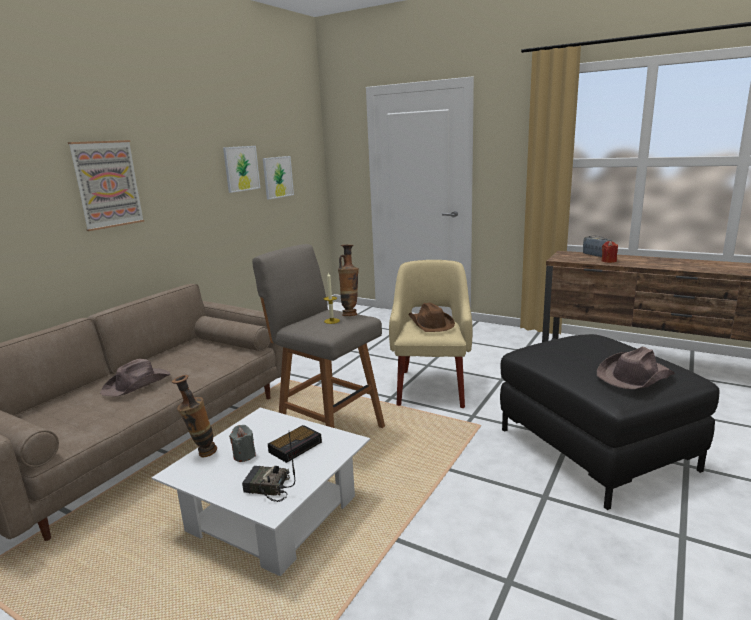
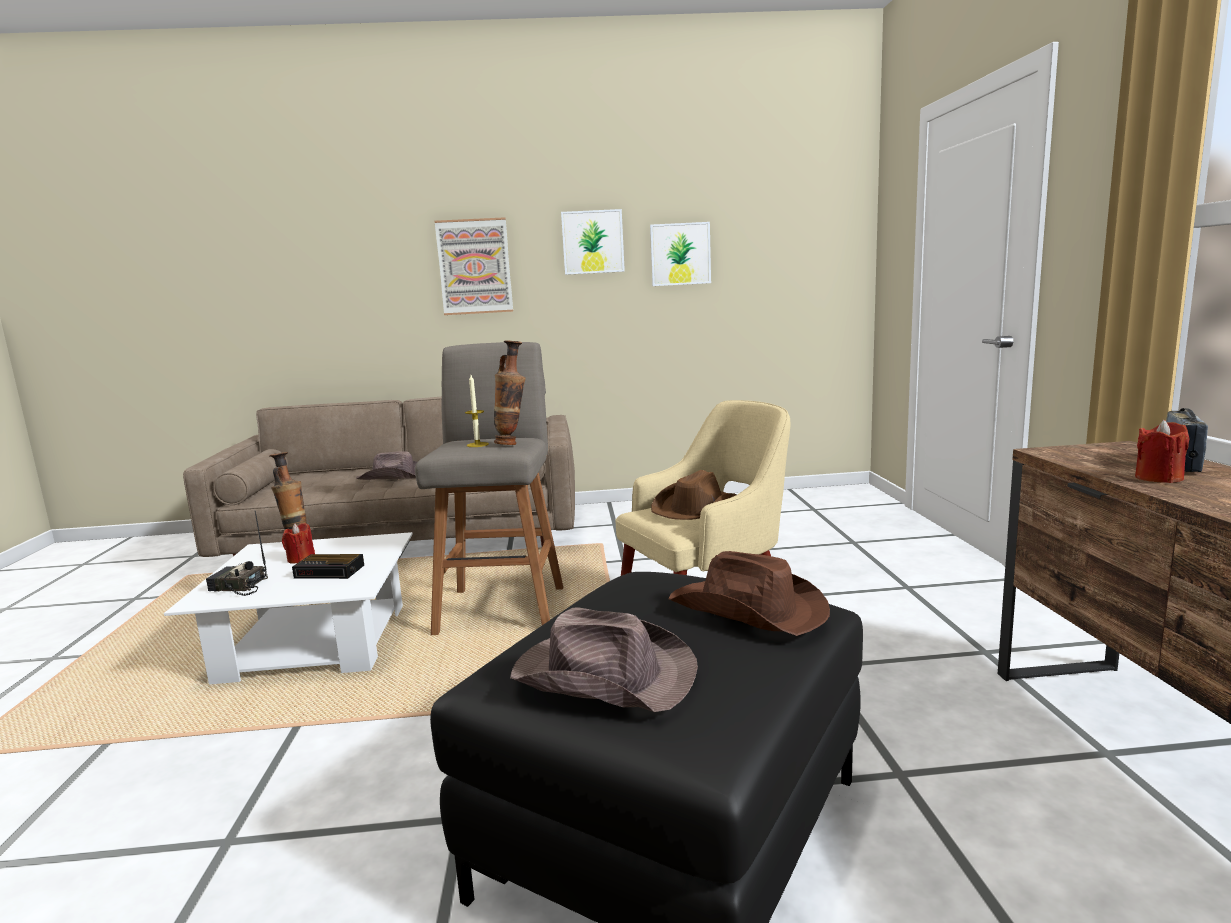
camera: 55 degrees right, 5 degrees down
grey candle [229,425,256,462] -> red candle [282,523,315,564]
radio [242,433,295,502] -> radio turned 60 degrees counterclockwise [206,510,268,596]
picture [263,156,294,200] -> picture moved to [561,209,625,275]
none -> brown hat [668,551,830,636]

